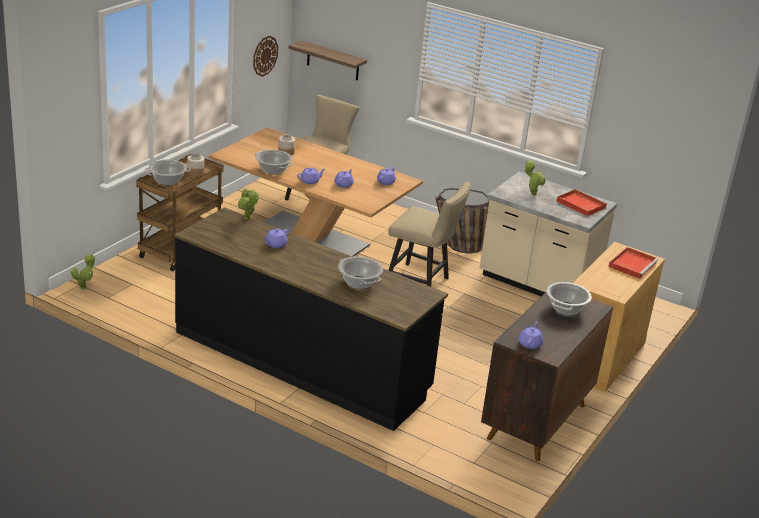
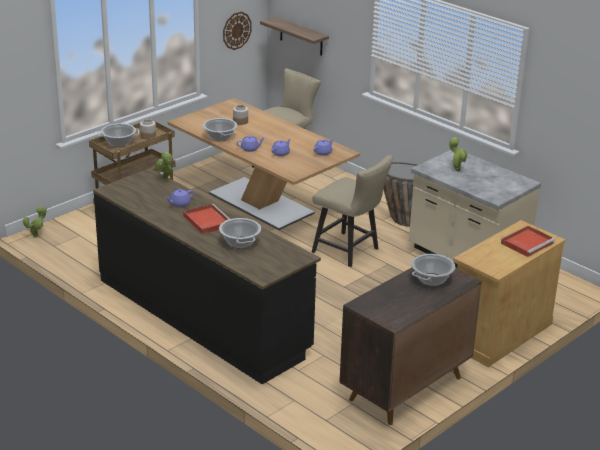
camera: 15 degrees right, 0 degrees up
purple teapot [519,321,543,349] -> none
red tray [556,189,607,216] -> red tray moved to [183,204,230,234]

